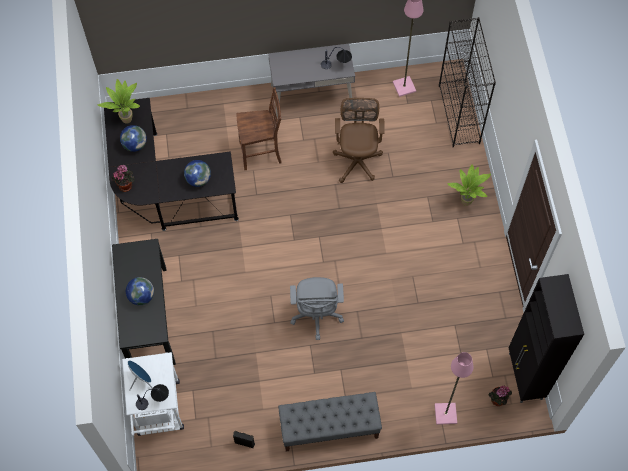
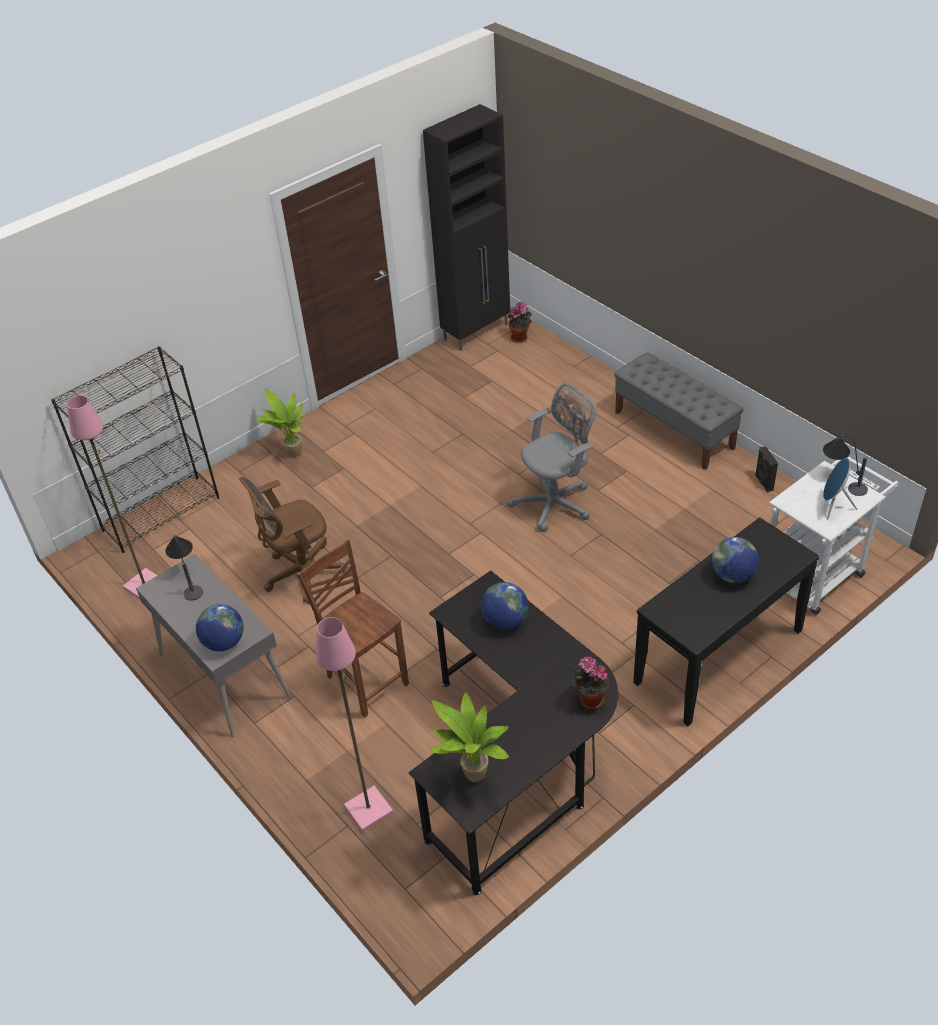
camera: 120 degrees left, 20 degrees down
globe [120,125,147,152] -> globe moved to [196,604,244,651]
pink floor lamp [435,352,473,425] -> pink floor lamp moved to [316,617,393,832]

